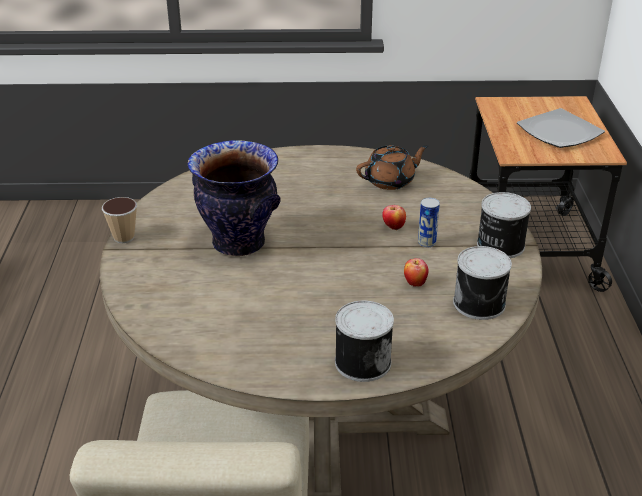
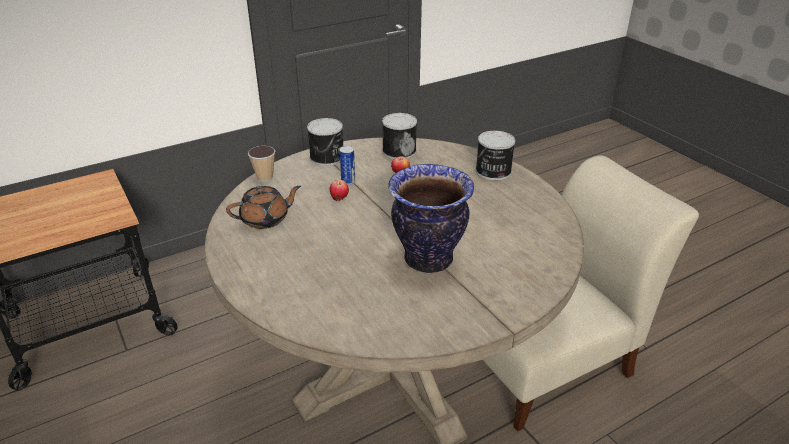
camera: 120 degrees left, 0 degrees up
cup [102,197,137,243] -> cup moved to [248,146,275,182]
brown teapot [356,145,428,190] -> brown teapot turned 120 degrees clockwise [226,186,301,229]
plate [517,108,605,148] -> none

